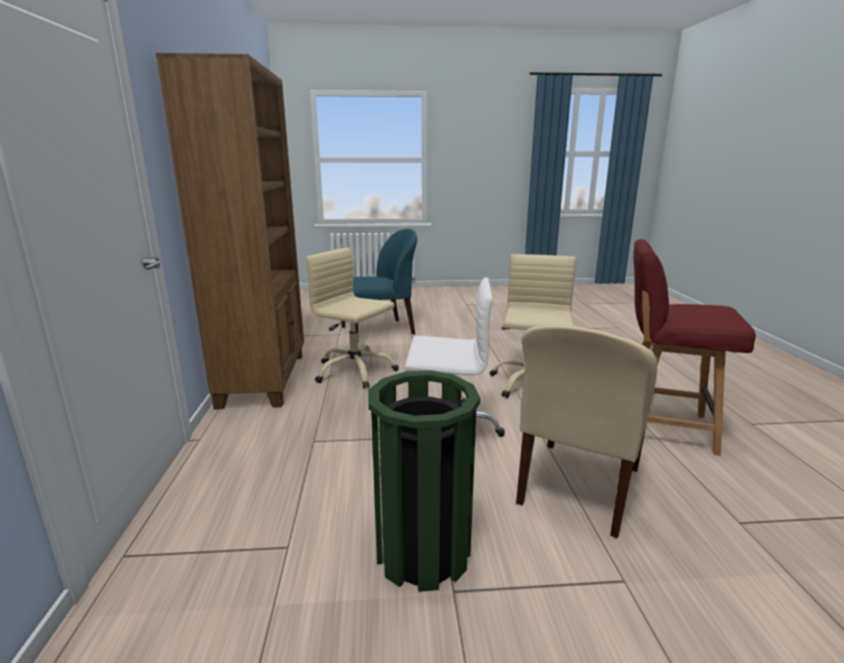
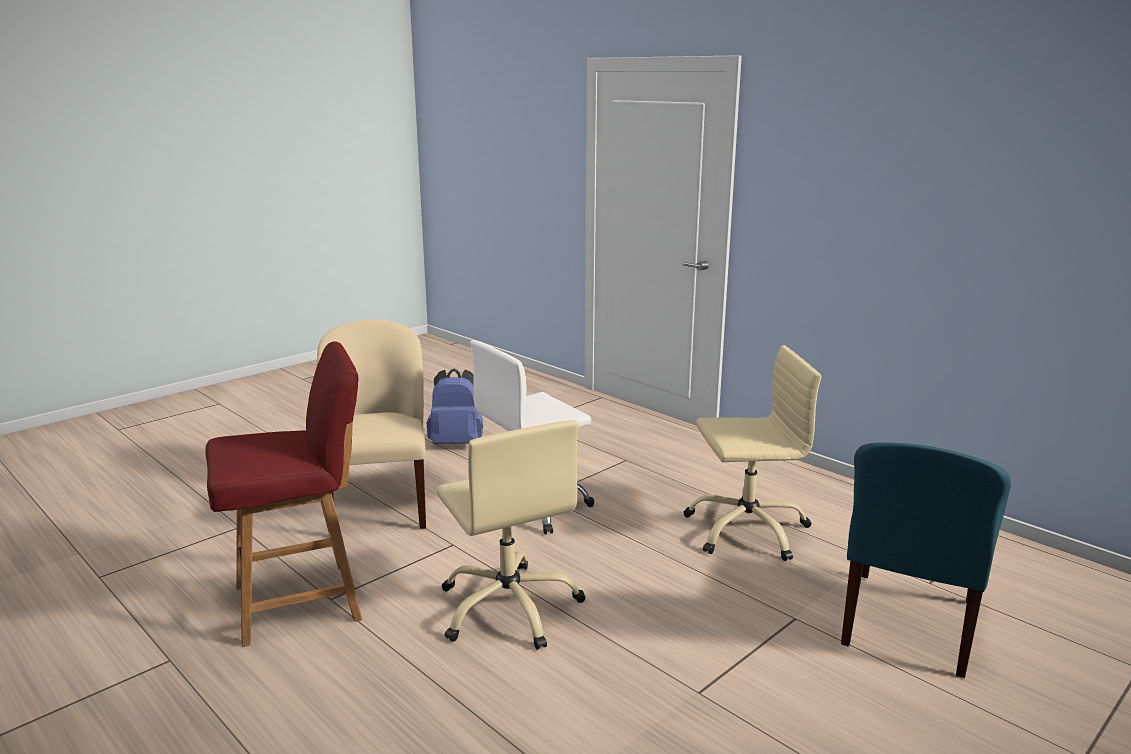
camera: 140 degrees right, 0 degrees up
brown bookcase [156,53,304,410] -> none
green trash can [368,370,480,592] -> blue backpack [427,369,483,444]

